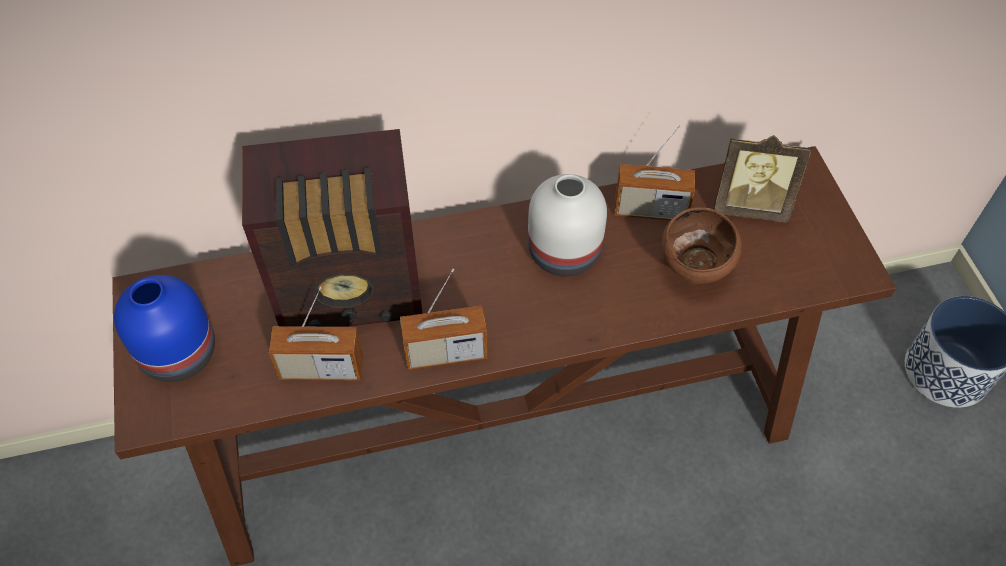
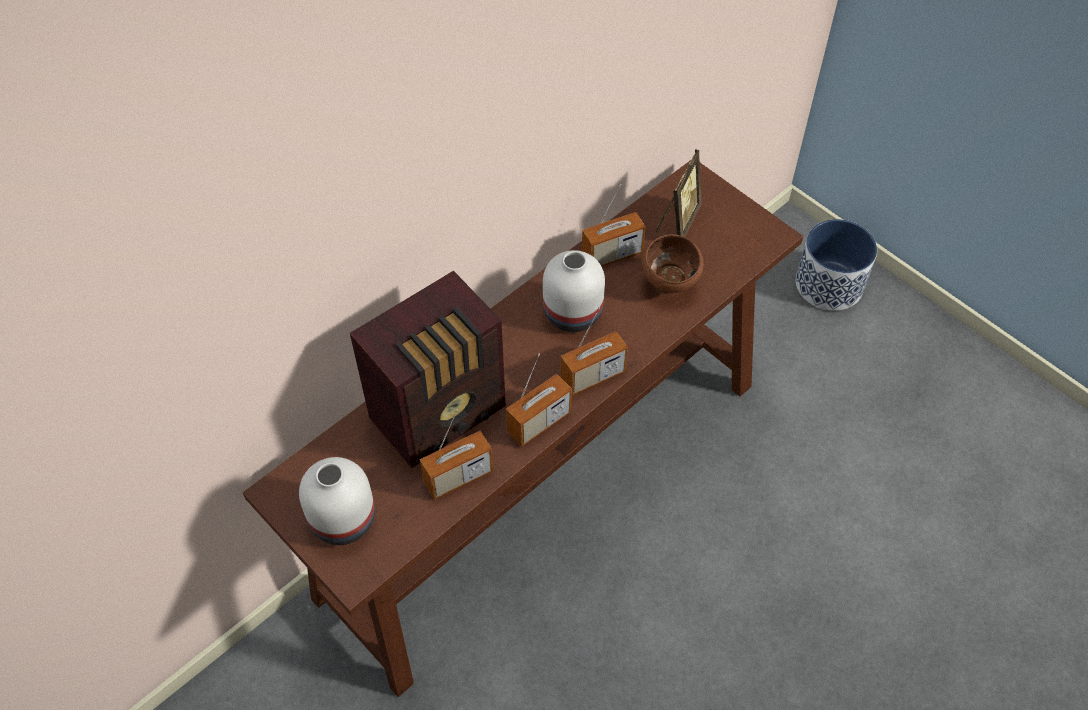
camera: 30 degrees left, 0 degrees up
blue vase [114,275,215,382] -> white vase [299,457,375,545]
picture frame [713,135,812,222] -> picture frame turned 45 degrees counterclockwise [656,149,702,237]
none -> radio [560,307,628,396]

